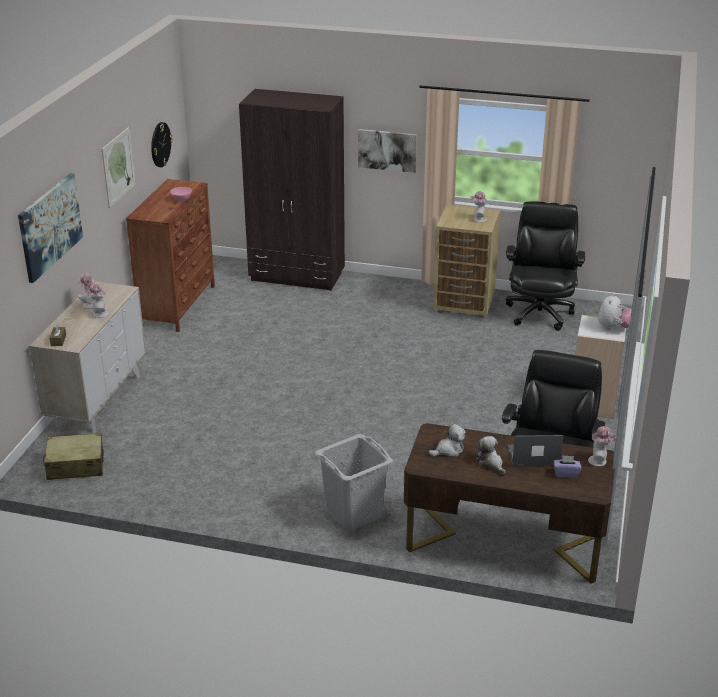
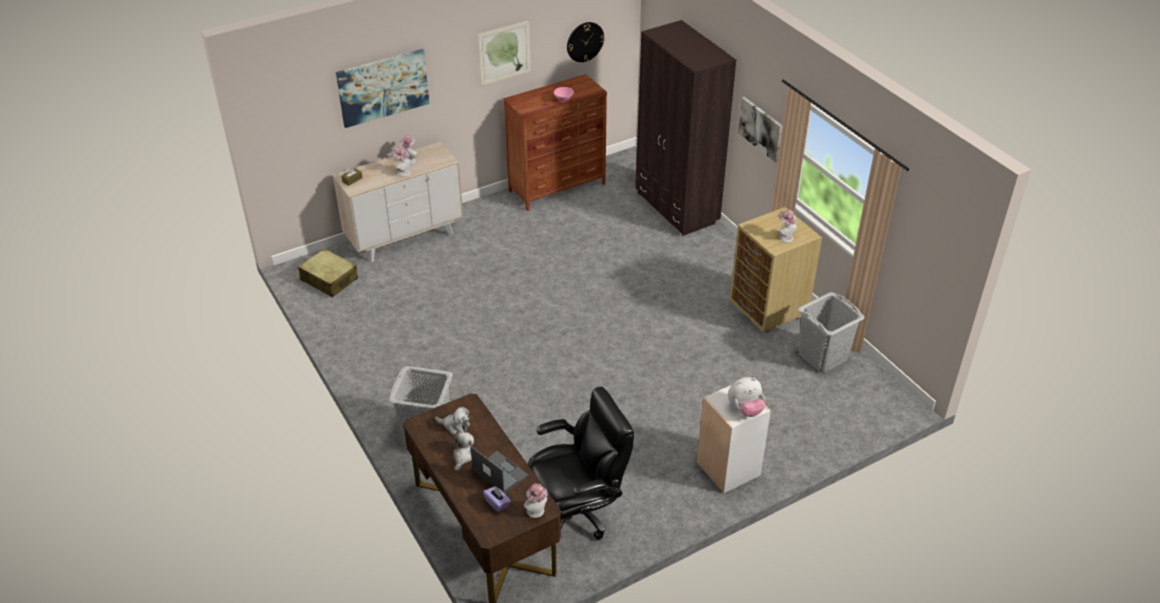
camera: 45 degrees right, 10 degrees up
black office chair [506,201,585,331] -> grey laundry basket [797,292,865,373]

